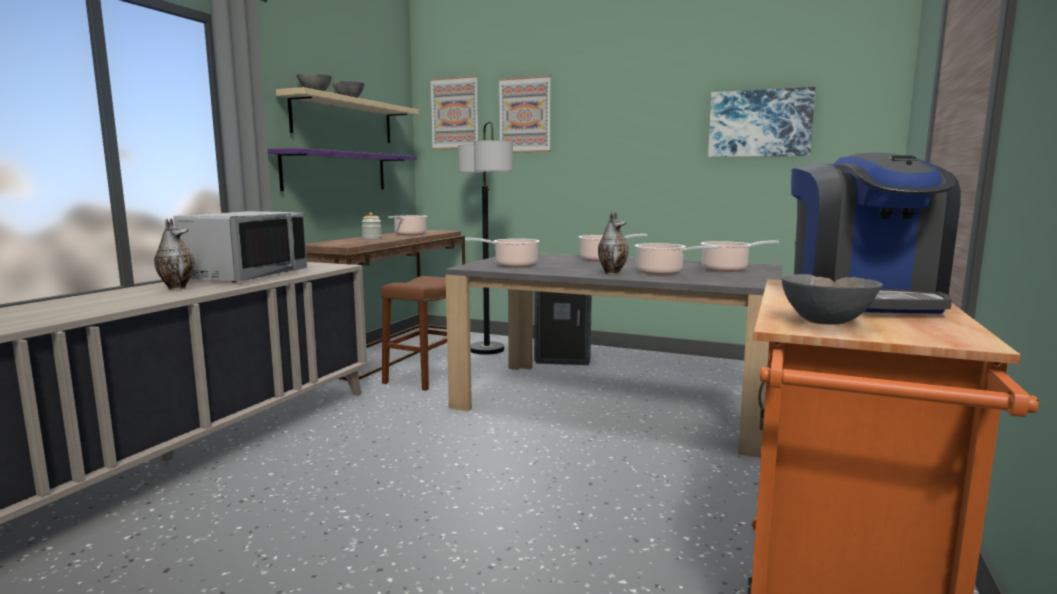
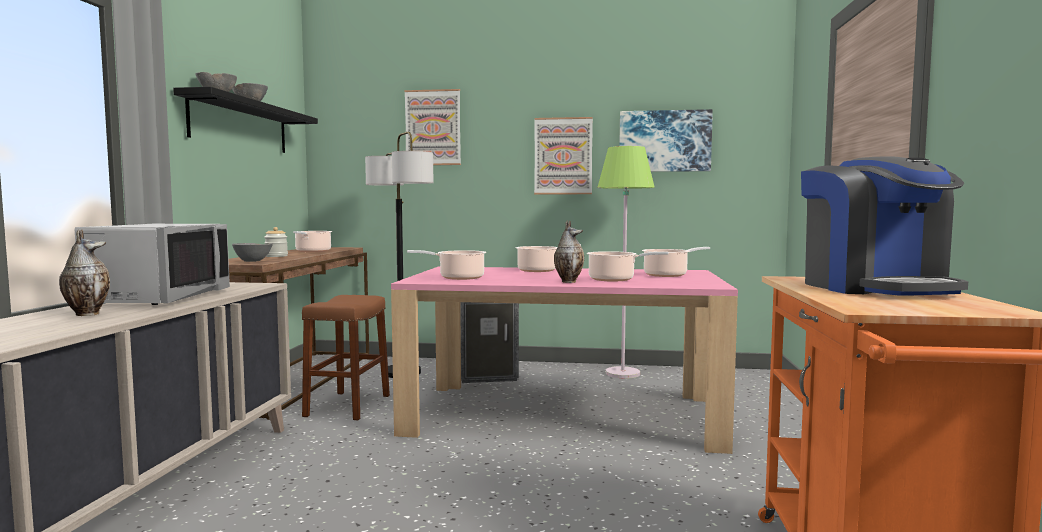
camera: 15 degrees left, 5 degrees down
purple shelf [268,148,417,191] -> none
beige shelf [276,87,419,143] -> black shelf [173,87,318,153]
picture [430,75,478,149] -> picture moved to [534,117,593,194]
grey dining table [445,253,782,458] -> pink dining table [391,266,738,454]
grey bowl [782,274,883,325] -> grey bowl moved to [232,243,273,262]
none -> green floor lamp [597,146,655,379]

